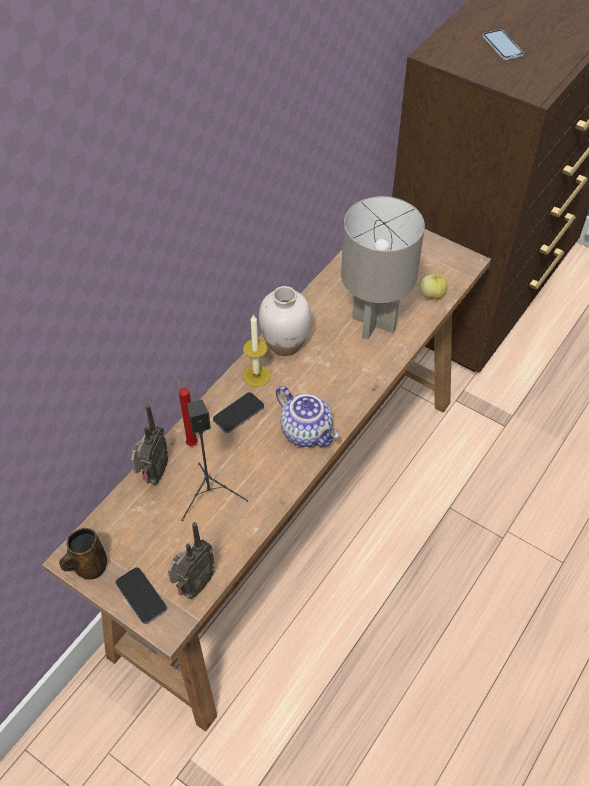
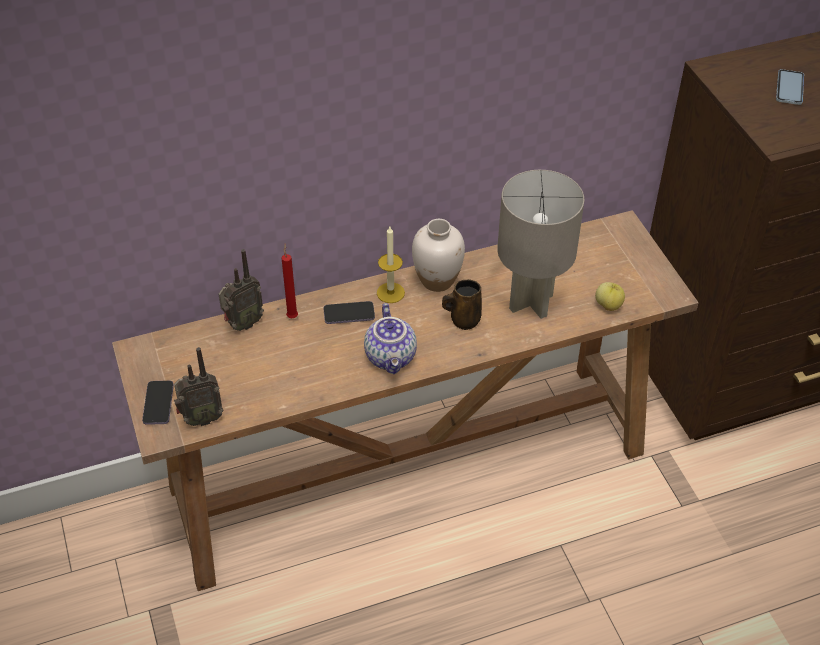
camera: 35 degrees right, 5 degrees down
brown mug [59,528,107,580] -> brown mug moved to [442,279,482,330]
black speaker [181,399,248,521] -> none

